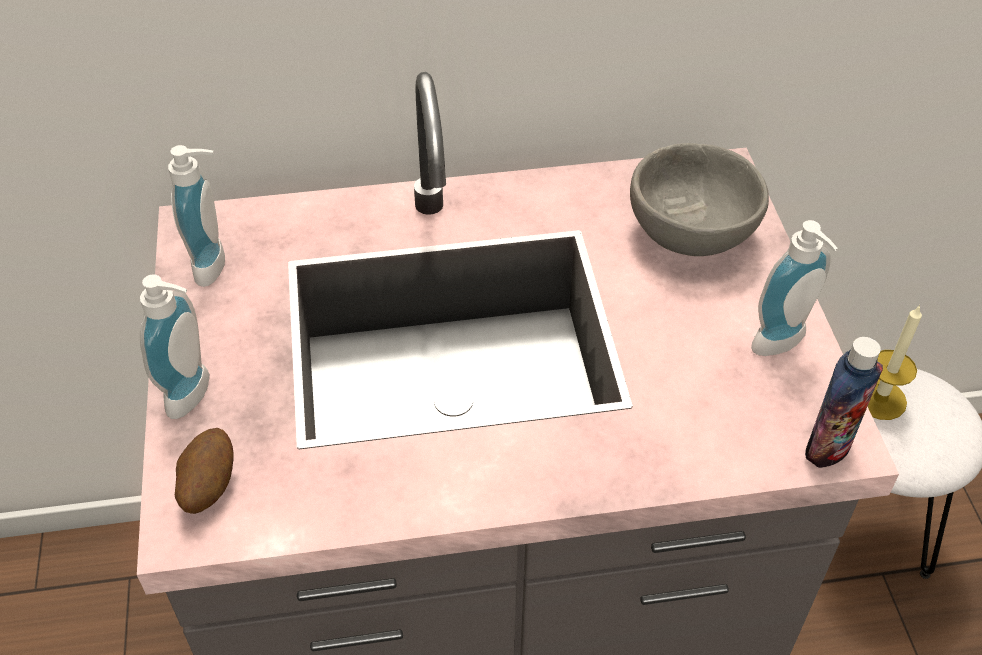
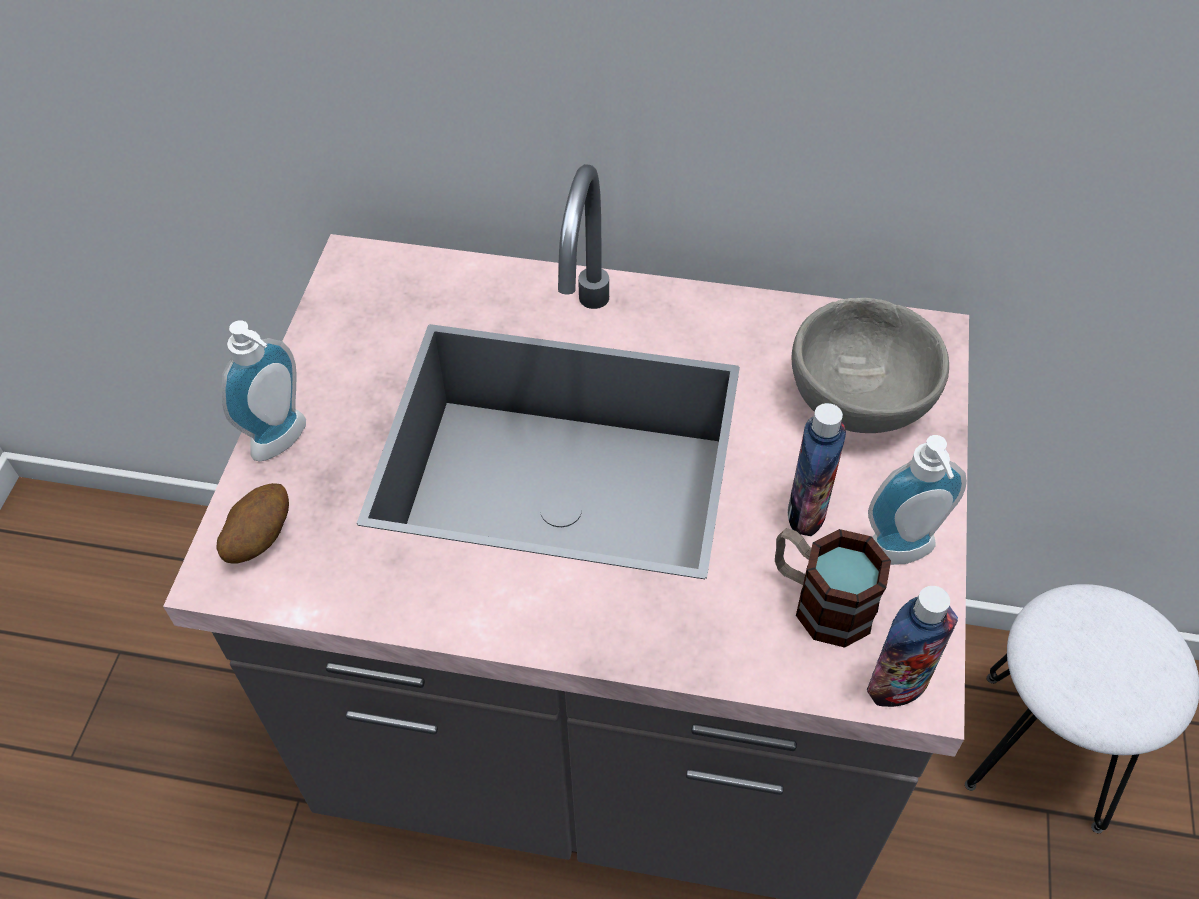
camera: 20 degrees right, 5 degrees up
soap dispenser [168,145,225,287] -> none
candle [868,305,922,420] -> none
none -> mug [775,528,891,648]
none -> bottle [788,403,846,536]

